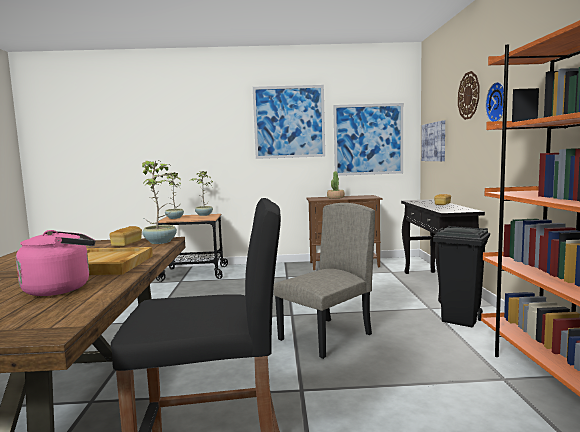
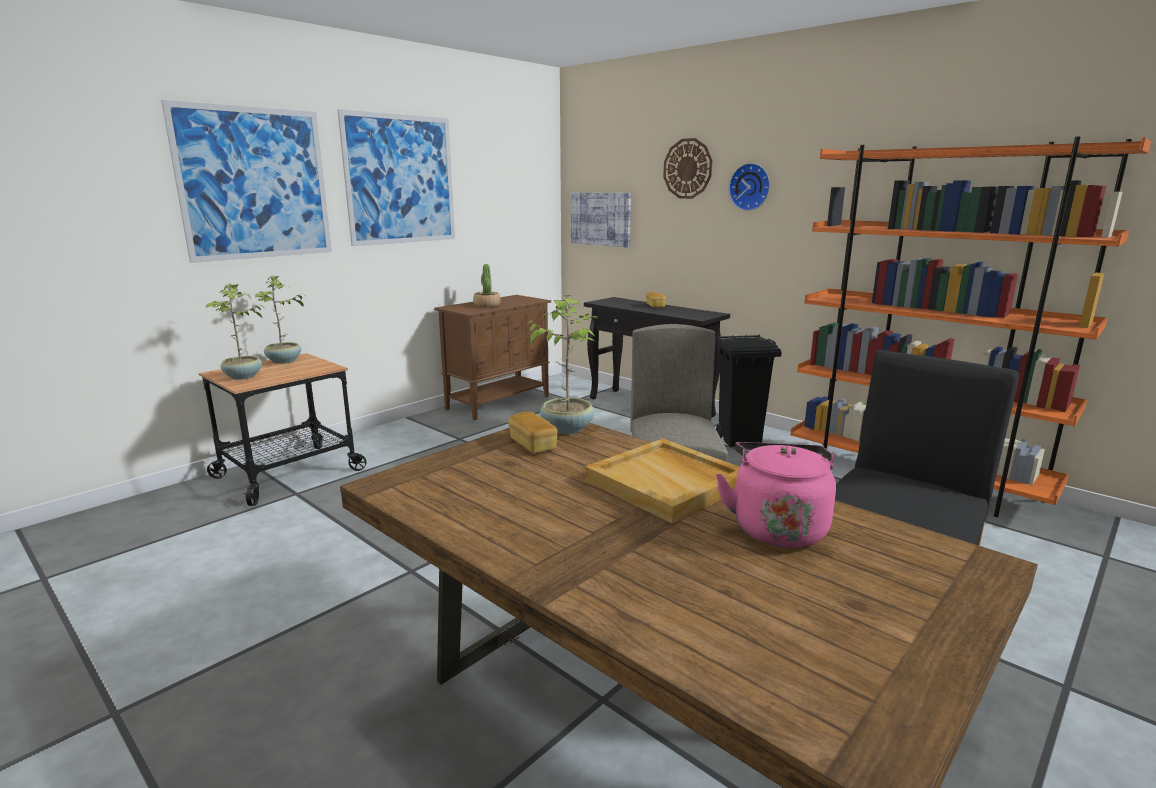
camera: 45 degrees left, 10 degrees up
picture [333,103,403,176] -> picture moved to [161,100,332,263]

